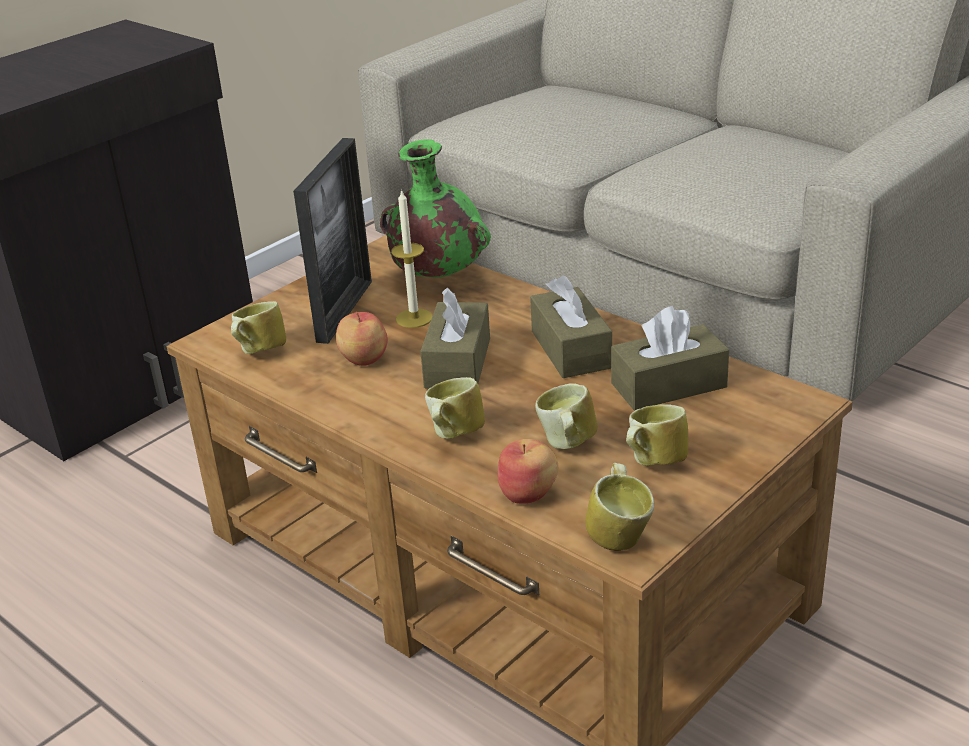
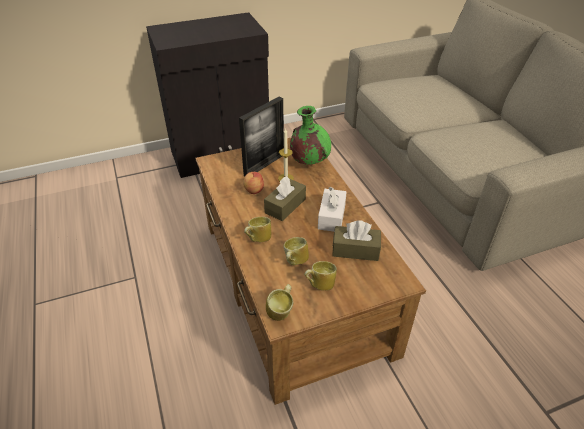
camera: 25 degrees right, 10 degrees up
mug [231,301,286,354] -> none
apple [498,439,558,504] -> none
brown tissue box [530,276,612,378] -> white tissue box [318,187,347,232]

